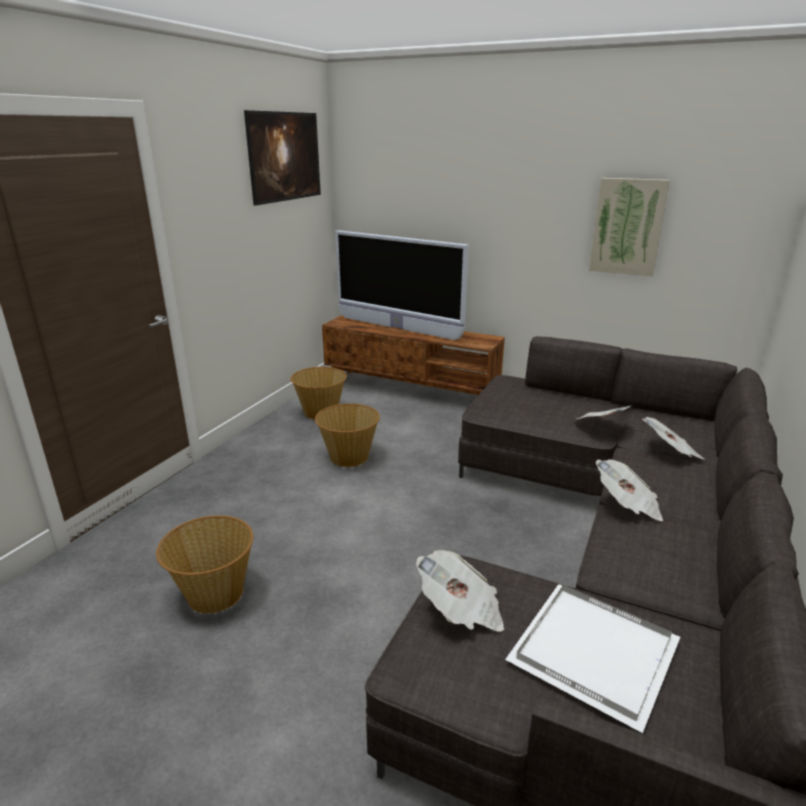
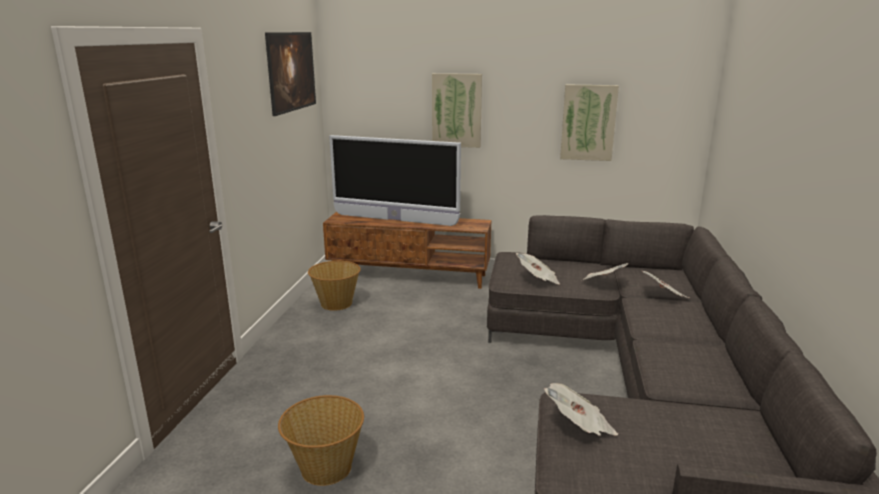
camera: 15 degrees left, 5 degrees down
basket [315,403,380,467] -> none
white tray [505,584,680,733] -> none
newspaper [596,459,663,521] -> newspaper moved to [516,253,560,284]
none -> picture [432,73,482,148]

